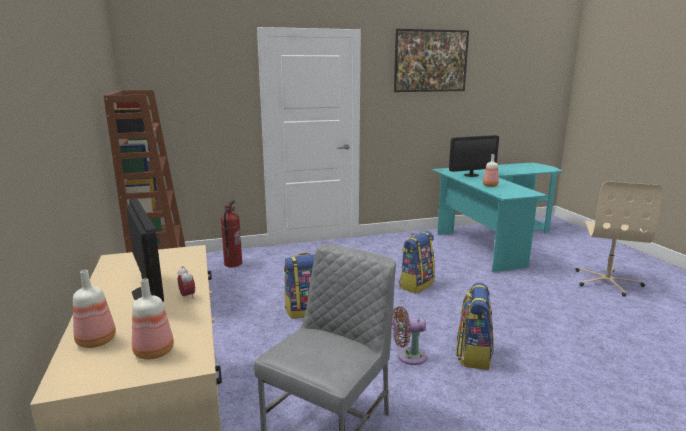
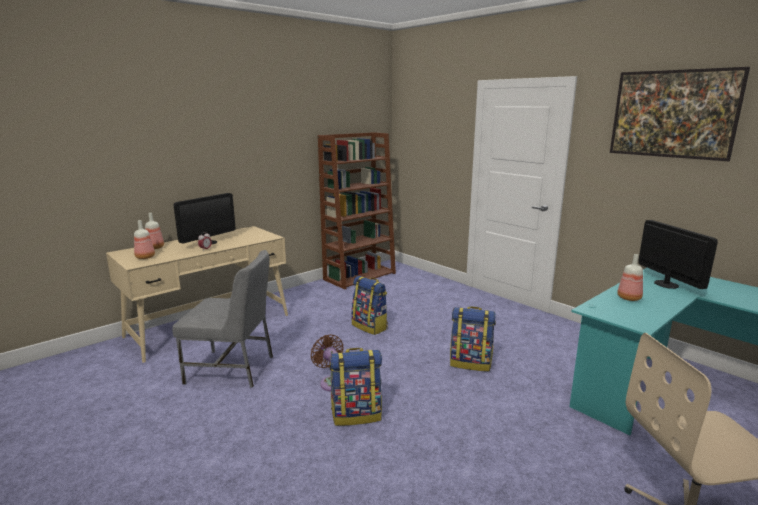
camera: 65 degrees right, 0 degrees up
fire extinguisher [221,200,242,267] -> none
monitor [449,135,499,177] -> monitor turned 150 degrees counterclockwise [638,220,718,289]

